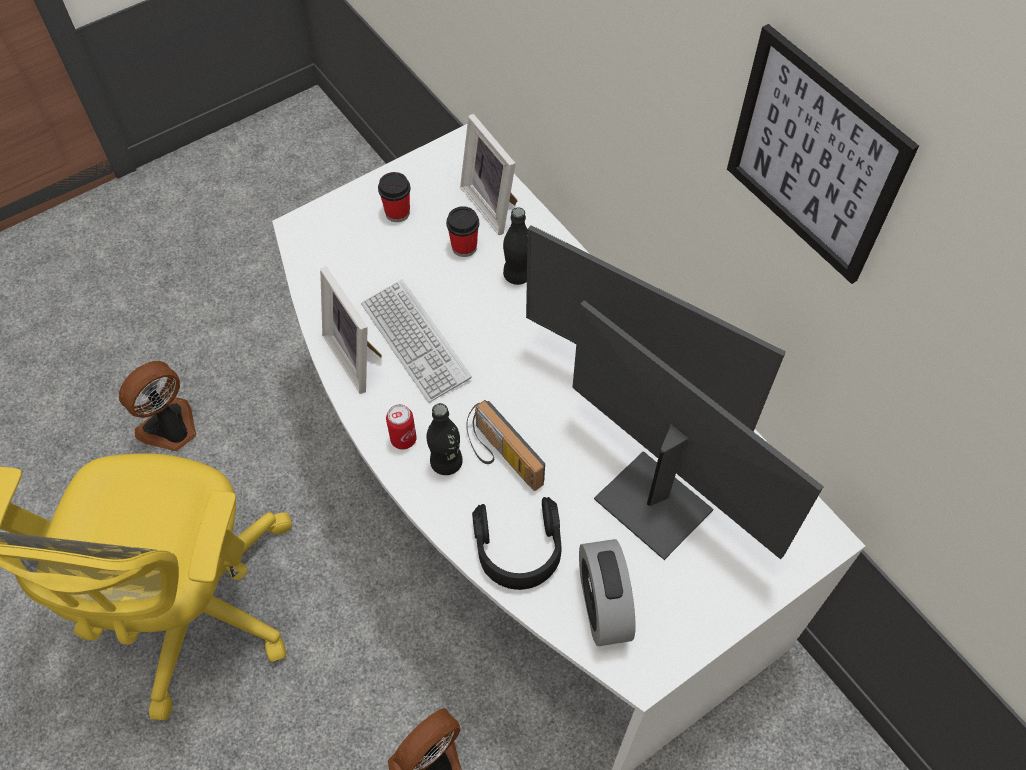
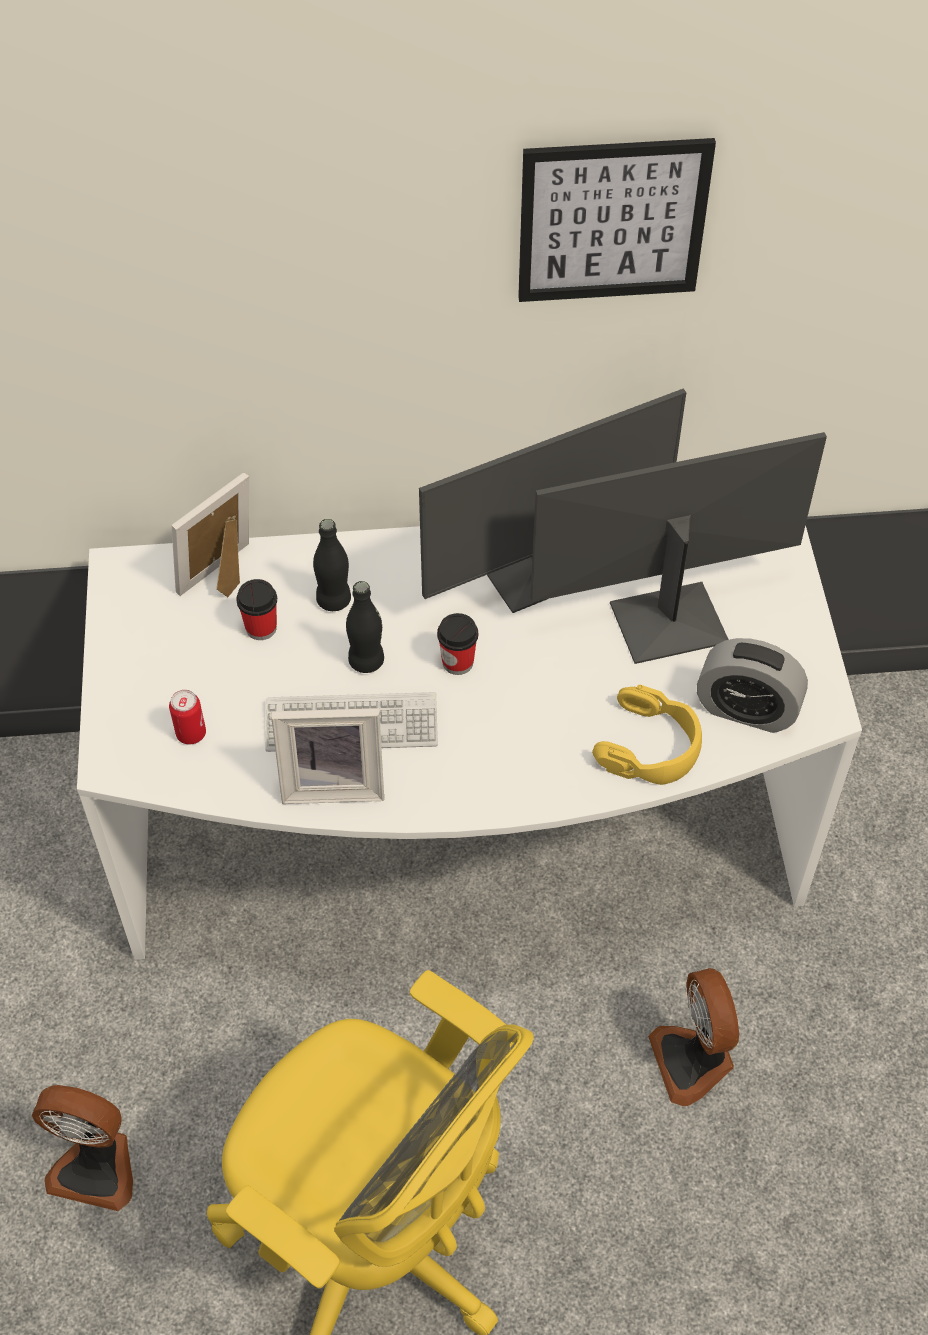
camera: 60 degrees left, 5 degrees down
fan [119,361,196,451] -> fan turned 60 degrees counterclockwise [32,1085,133,1211]
cup [378,172,411,222] -> cup moved to [437,613,478,675]
can [386,404,417,450] -> can moved to [169,690,206,745]
black bottle [427,403,463,475] -> black bottle moved to [346,581,384,673]
picture frame [460,114,518,235] -> picture frame turned 135 degrees clockwise [171,473,249,597]
radio [466,400,545,491] -> none
black headphones [472,497,561,590] -> yellow headphones [592,685,702,785]

